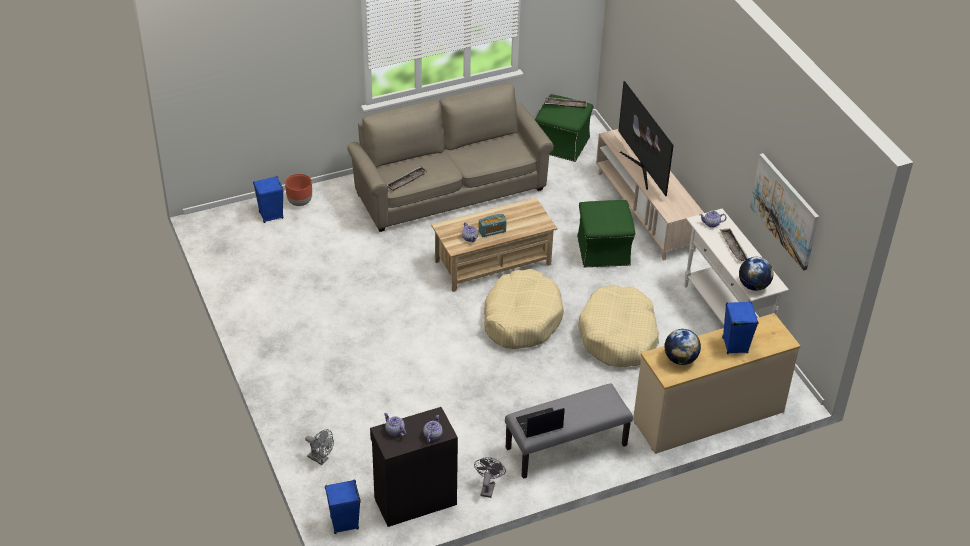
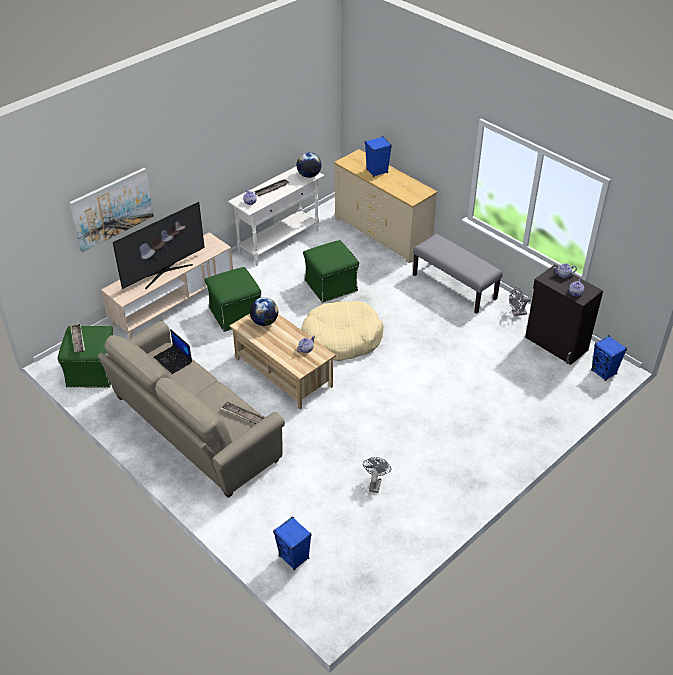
camera: 110 degrees left, 0 degrees up
brown planter [285,174,312,206] -> none
grey fan [305,429,334,465] -> grey fan moved to [363,457,391,493]
radio [479,214,507,237] -> none
laptop [516,408,565,438] -> laptop moved to [154,329,192,374]
beige dog bed [578,285,659,367] -> green ottoman [303,240,359,303]
globe [664,329,701,365] -> globe moved to [250,297,279,326]
picture [750,153,819,270] -> picture moved to [69,168,154,252]

